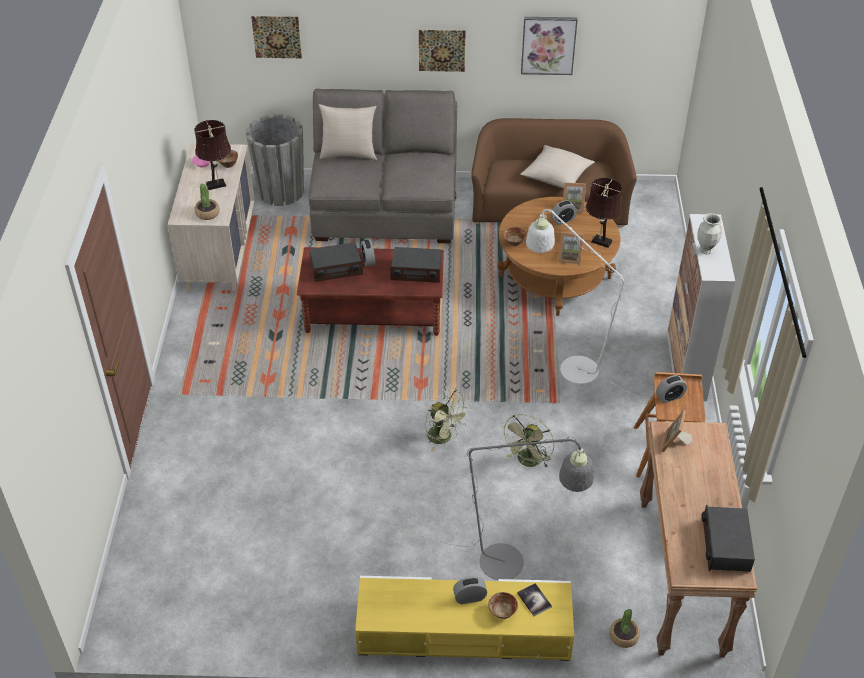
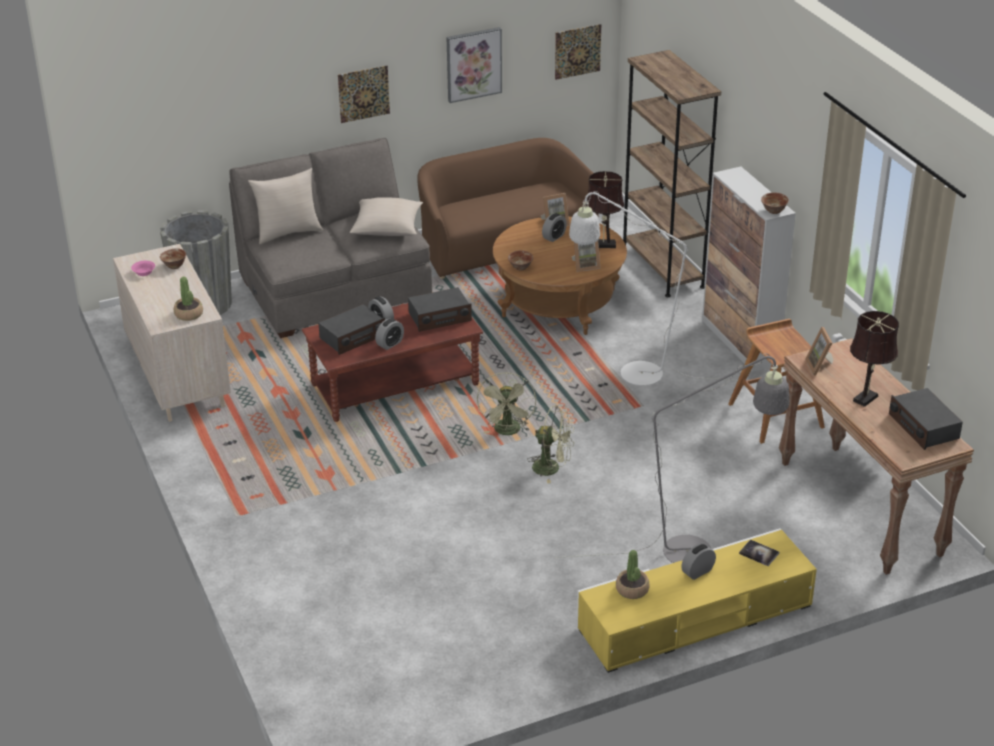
camera: 25 degrees left, 10 degrees down
brown table lamp [195,120,231,190] -> brown table lamp moved to [850,311,899,407]
picture [251,16,302,58] -> picture moved to [555,24,601,80]
bowl [488,592,518,619] -> bowl moved to [761,192,789,214]
green fan [500,414,554,468] -> green fan moved to [477,373,536,435]
beige pillow [520,145,595,189] -> beige pillow moved to [350,197,423,236]
potted plant [609,609,640,648] -> potted plant moved to [616,550,650,599]
alarm clock [656,375,687,403] -> alarm clock moved to [375,318,404,350]
vase [697,213,722,254] -> none
none -> brown bookcase [623,50,721,297]

